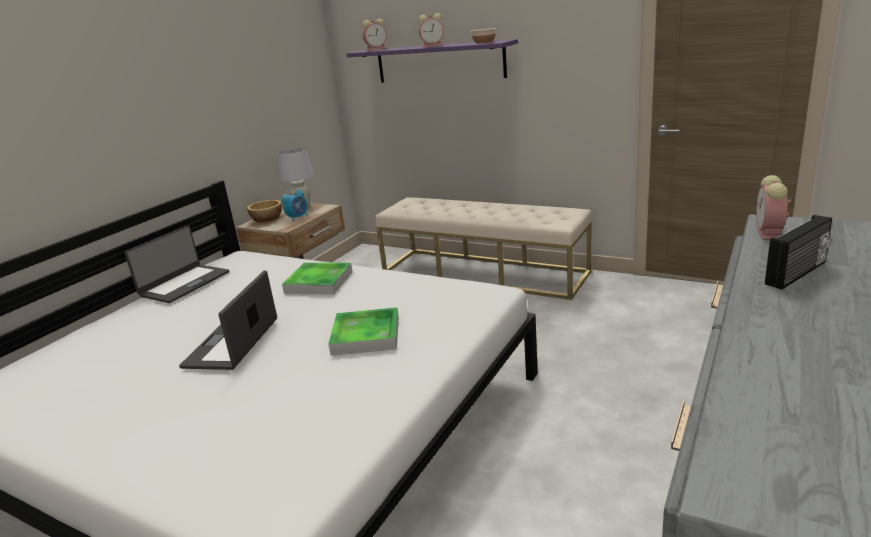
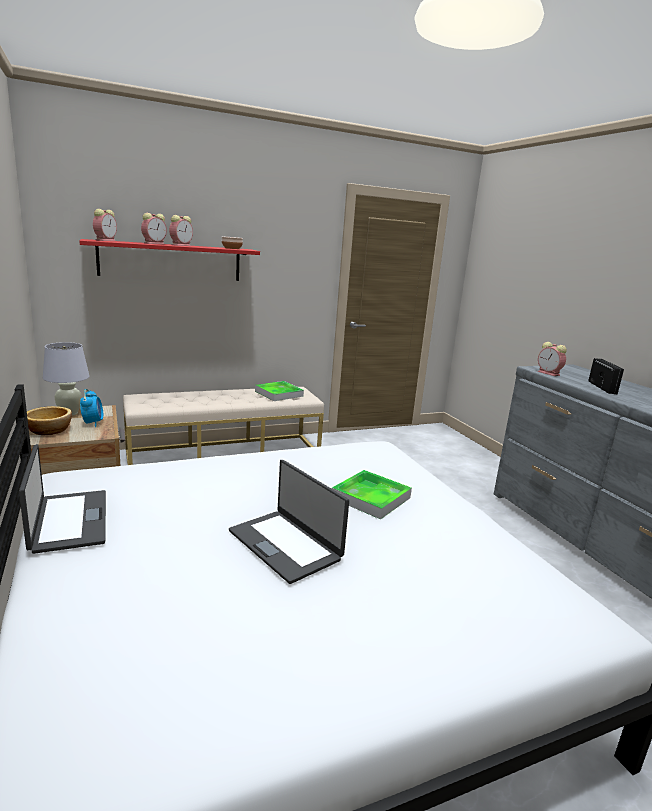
camera: 55 degrees left, 5 degrees down
tray [282,263,353,294] -> tray moved to [255,381,304,401]
purple shelf [347,39,518,83] -> red shelf [79,239,260,281]
none -> alarm clock [141,213,167,245]

